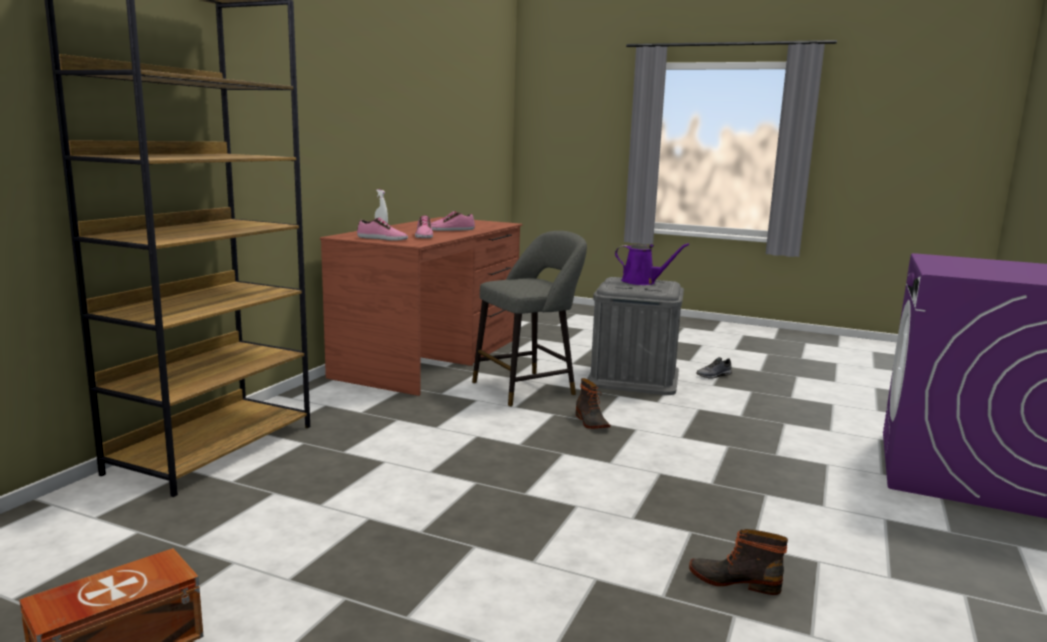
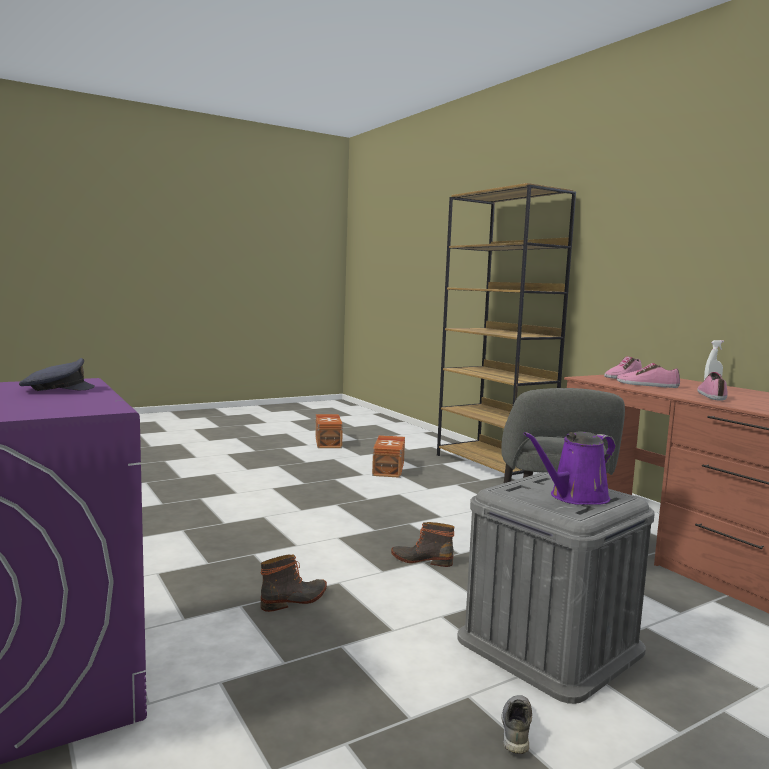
camera: 125 degrees right, 5 degrees down
boot [689,529,788,595] -> boot moved to [261,555,327,612]
none -> grey cap [19,358,95,391]
none -> brown storage box [372,435,405,478]

